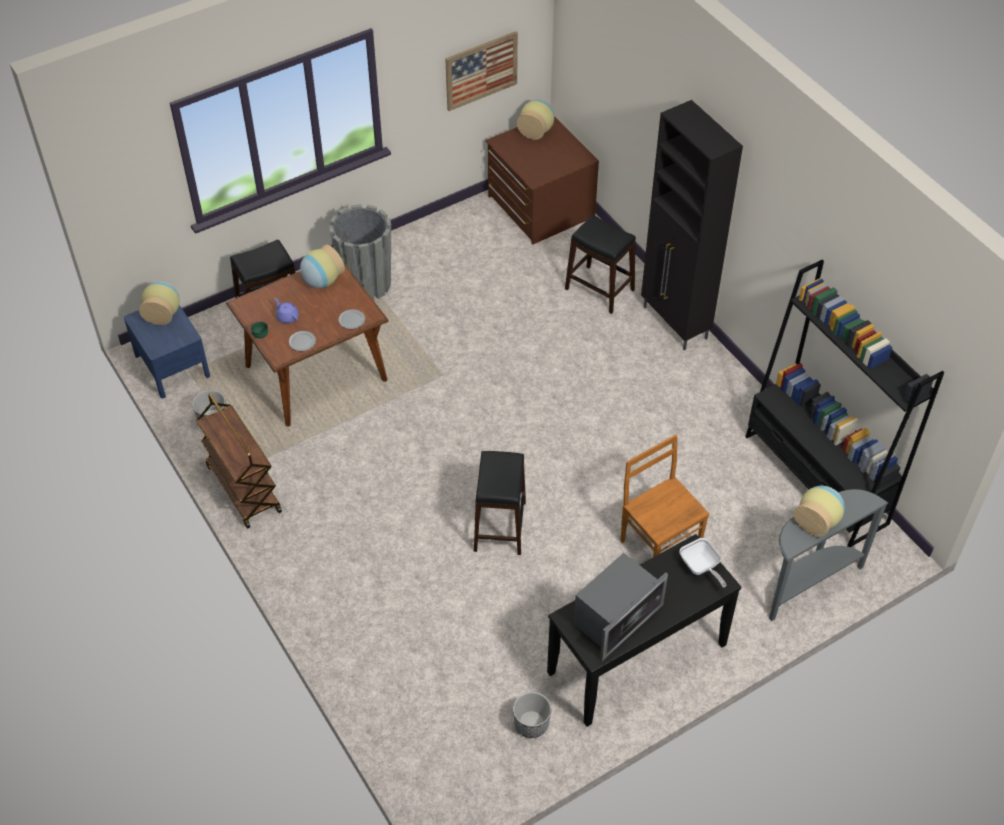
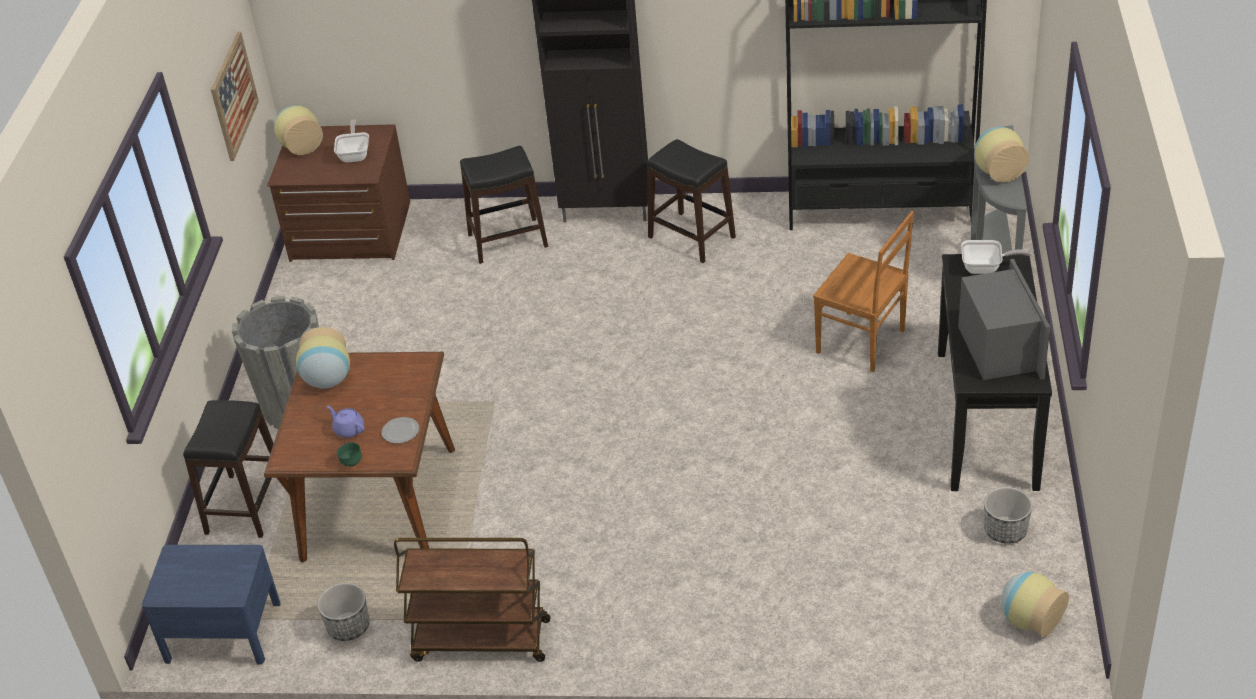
camera: 50 degrees left, 10 degrees down
vase [139,282,180,325] -> vase moved to [1001,572,1069,637]
purple teapot [274,298,299,323] -> purple teapot turned 45 degrees clockwise [327,406,365,438]
plate [339,309,365,329] -> none
black stool [474,451,526,555] -> black stool moved to [647,139,736,263]
brown chair [620,434,709,557] -> brown chair turned 150 degrees counterclockwise [813,211,914,372]
none -> frying pan [334,120,369,163]

